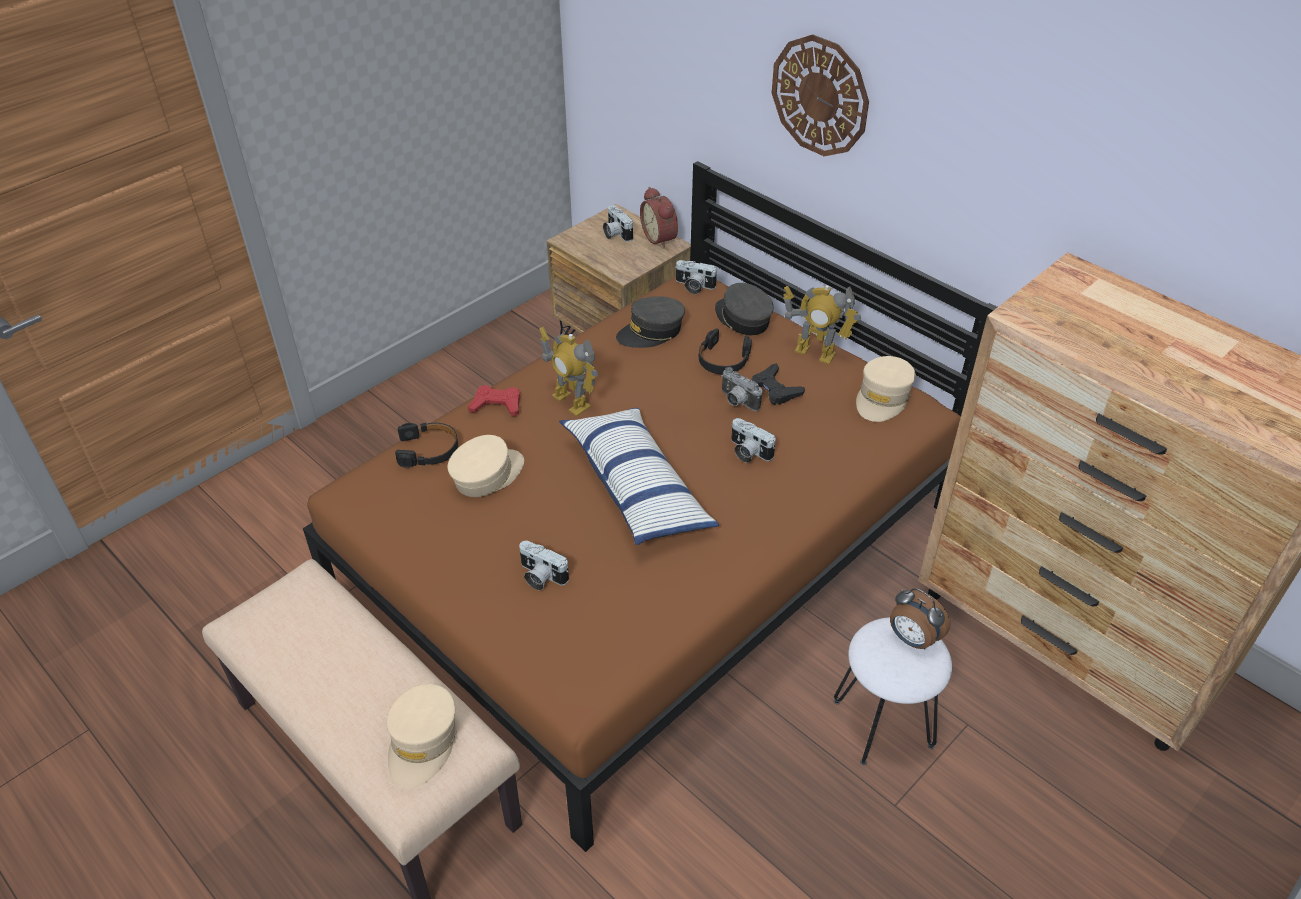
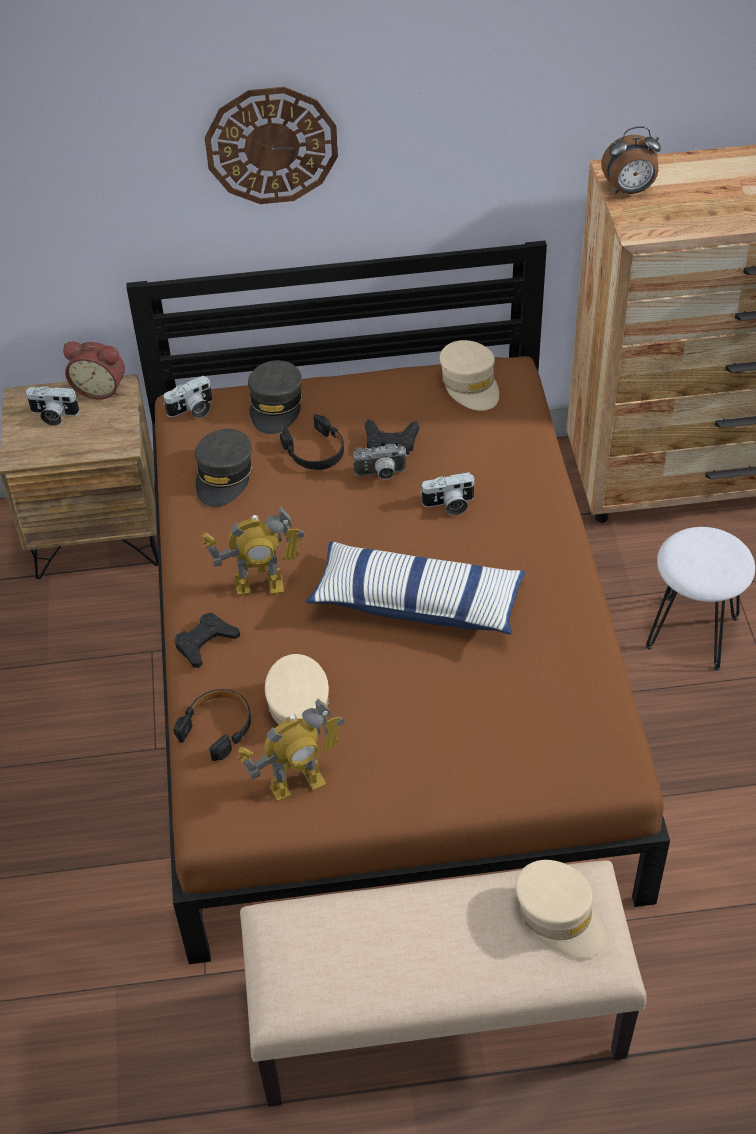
camera: 50 degrees left, 5 degrees up
red game controller [468,385,520,416] -> black game controller [174,613,240,668]
camera [519,541,569,590] -> none
grey cap [715,283,774,335] -> grey cap turned 90 degrees counterclockwise [248,360,302,434]
toy robot [783,285,861,364] -> toy robot moved to [238,699,345,802]
alarm clock [890,588,951,649] -> alarm clock moved to [601,126,661,194]

